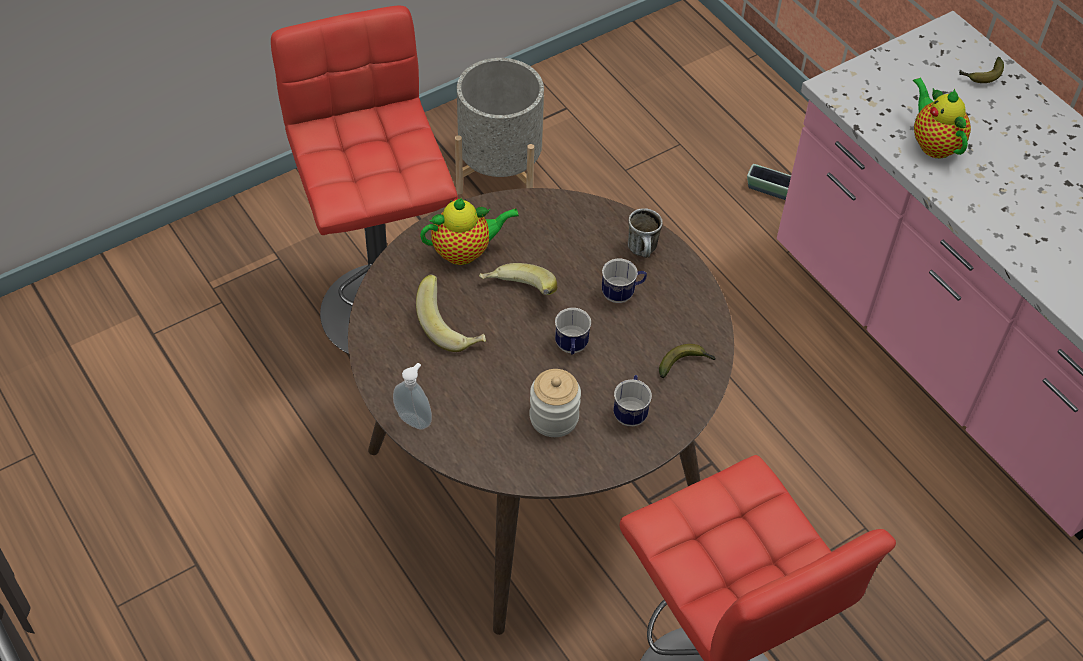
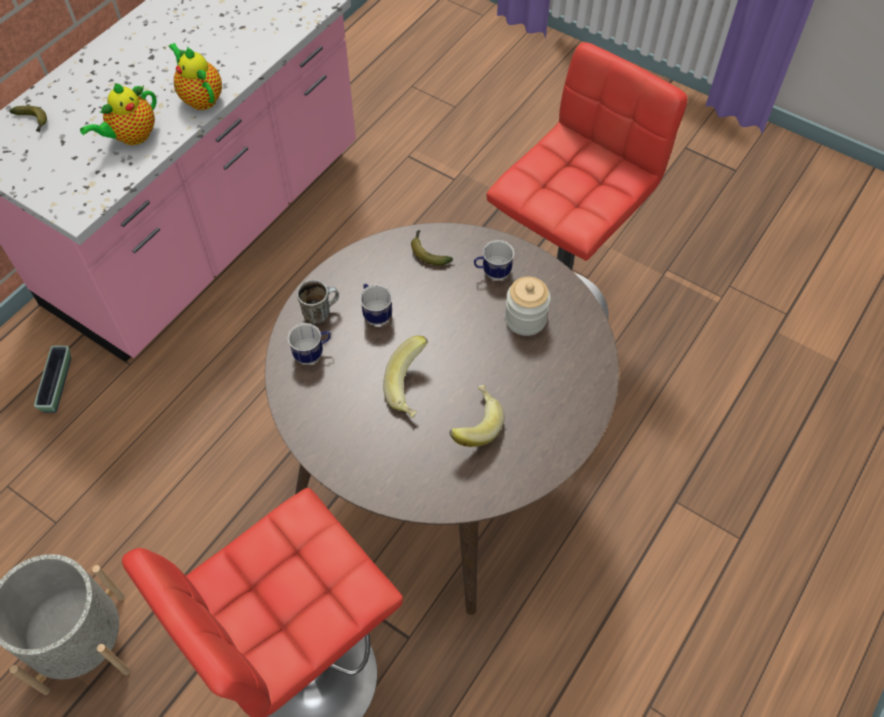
camera: 110 degrees left, 5 degrees up
soap dispenser [393,363,432,430] -> none
teapot [420,198,519,265] -> teapot moved to [169,43,222,110]
mug [555,308,591,355] -> mug moved to [287,323,331,364]

